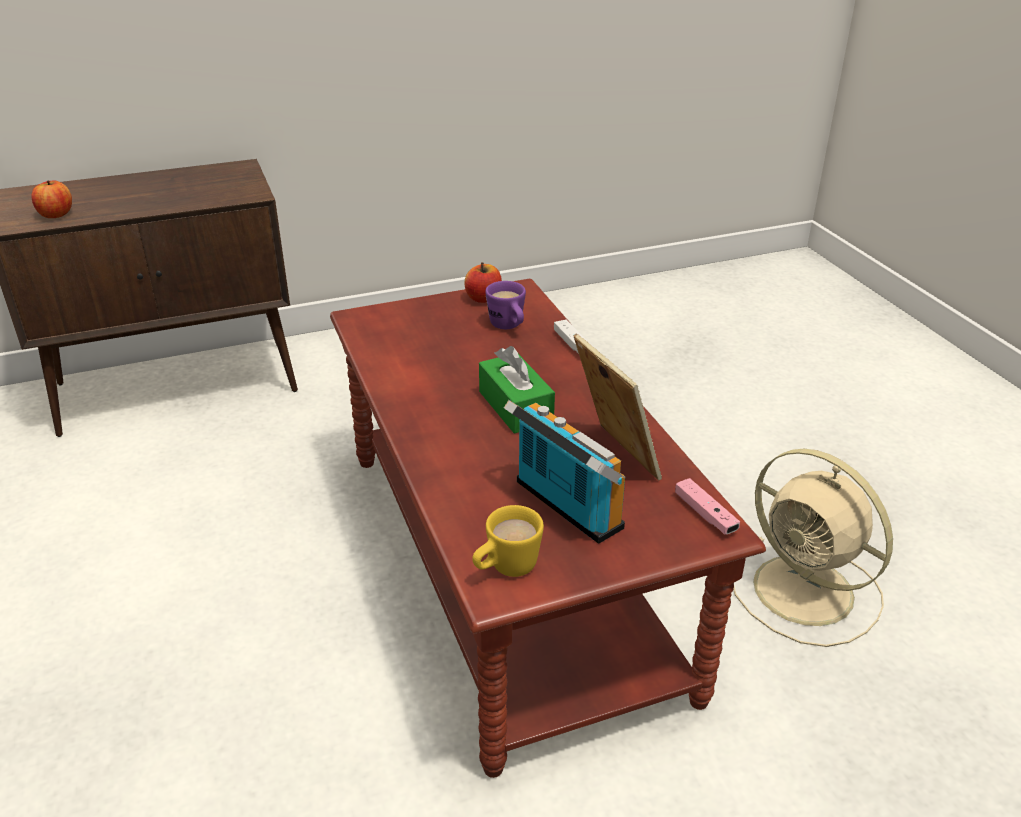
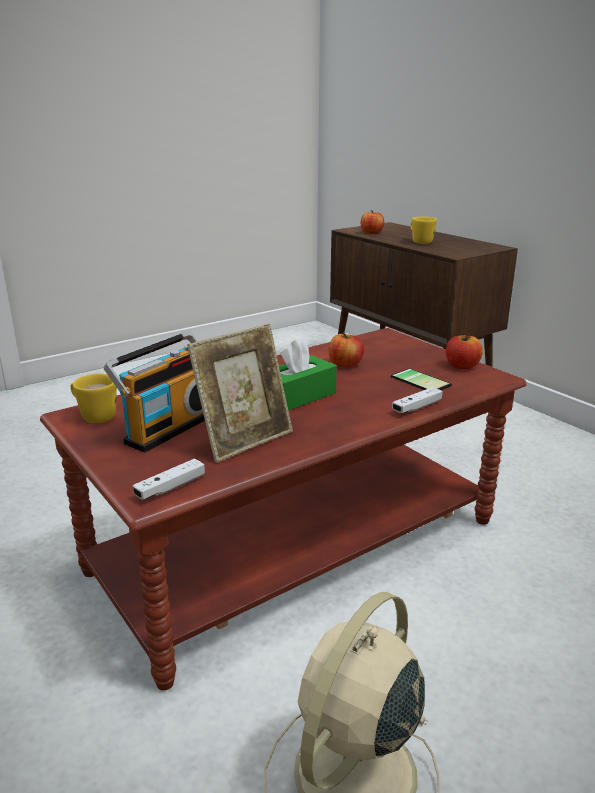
camera: 75 degrees right, 10 degrees down
purple mug [485,281,526,329] -> phone [391,368,452,390]
pink game controller [675,478,740,535] -> white game controller [133,458,205,500]
none -> apple [328,333,364,367]
none -> yellow mug [410,217,437,244]

